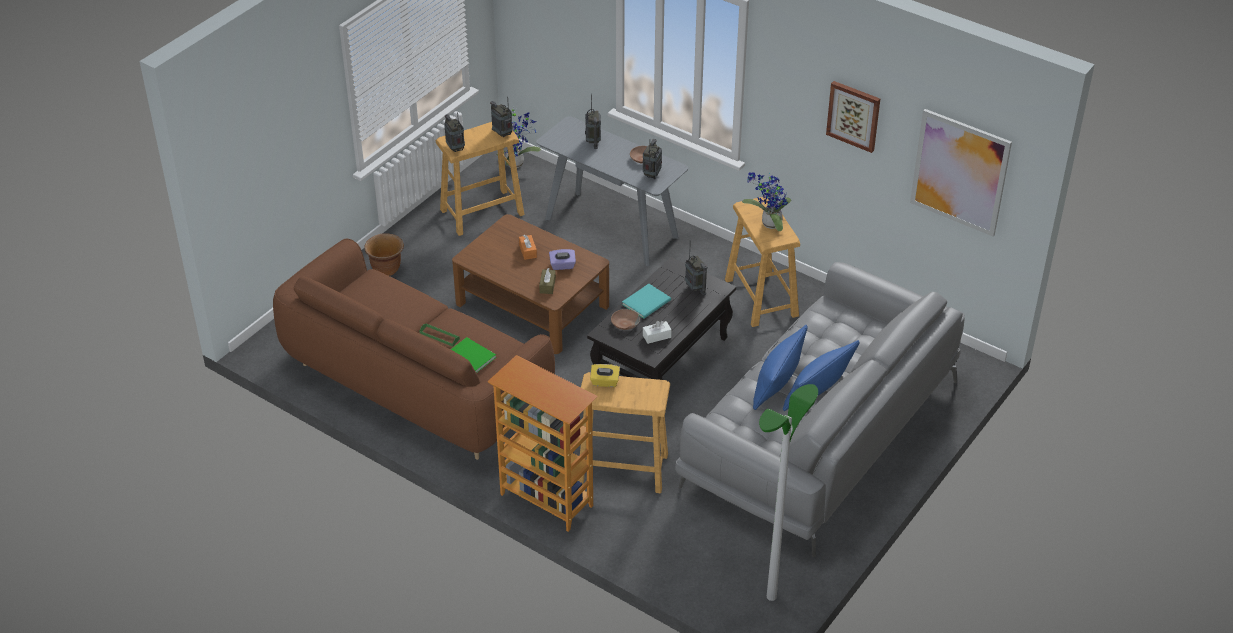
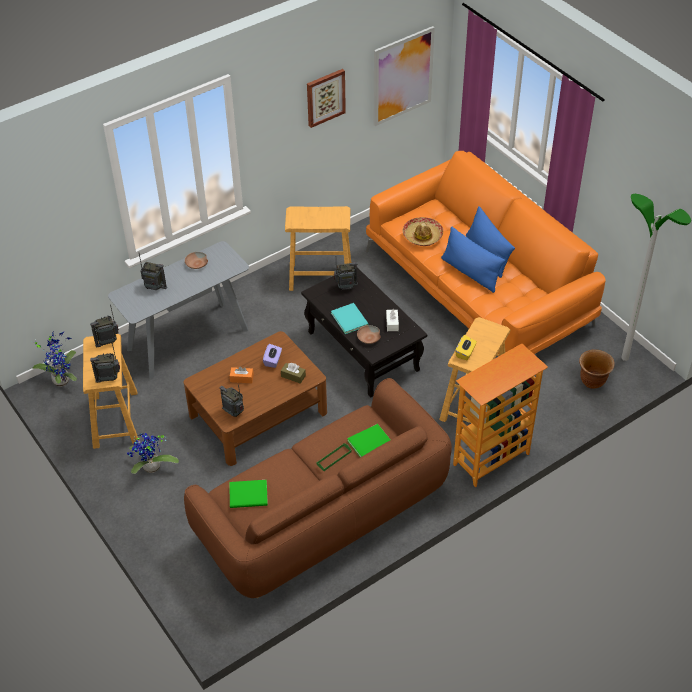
camera: 70 degrees left, 5 degrees up
brown planter [364,233,404,276] -> brown planter moved to [579,349,615,389]
radio [643,139,662,179] -> radio moved to [220,385,244,417]
grey sofa [675,262,965,557] -> orange sofa [366,151,606,354]
potted plant [742,172,791,231] -> potted plant moved to [127,433,179,474]
none -> green book [230,480,268,508]
none -> hat [402,217,443,246]

